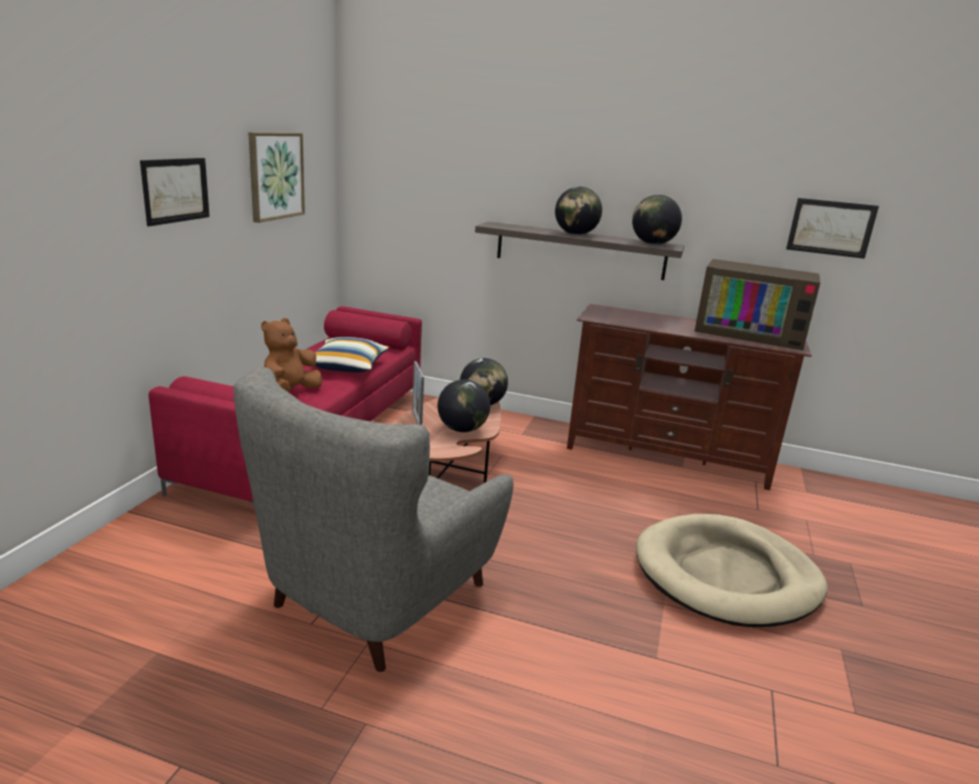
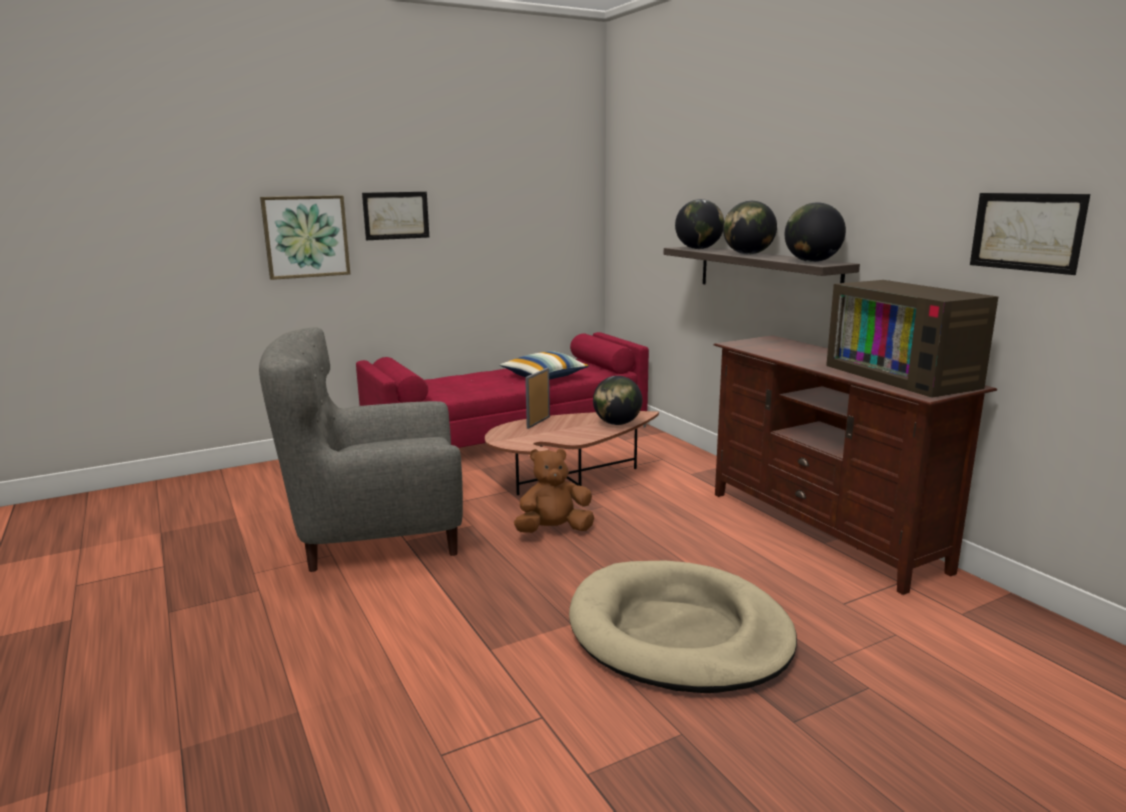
camera: 45 degrees right, 5 degrees down
picture [249,132,305,223] -> picture moved to [260,195,350,280]
brown plush toy [261,318,322,392] -> brown plush toy moved to [514,448,594,533]
globe [437,379,490,432] -> globe moved to [675,199,724,249]

